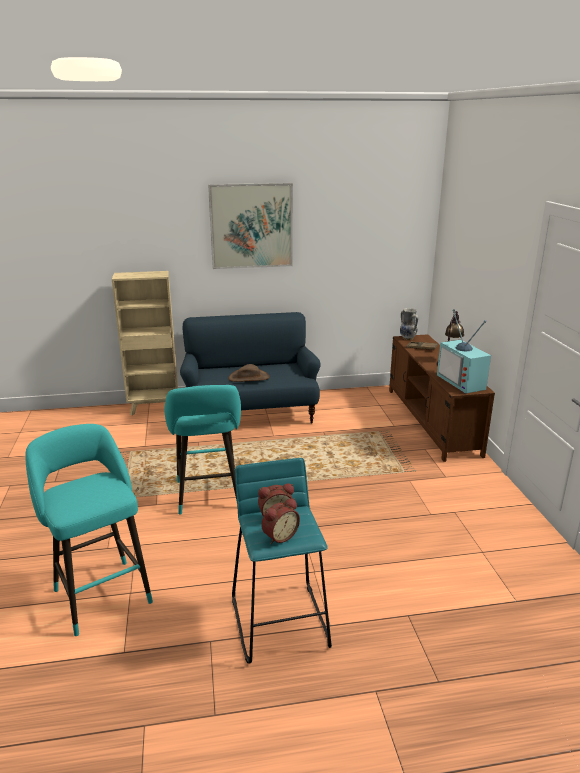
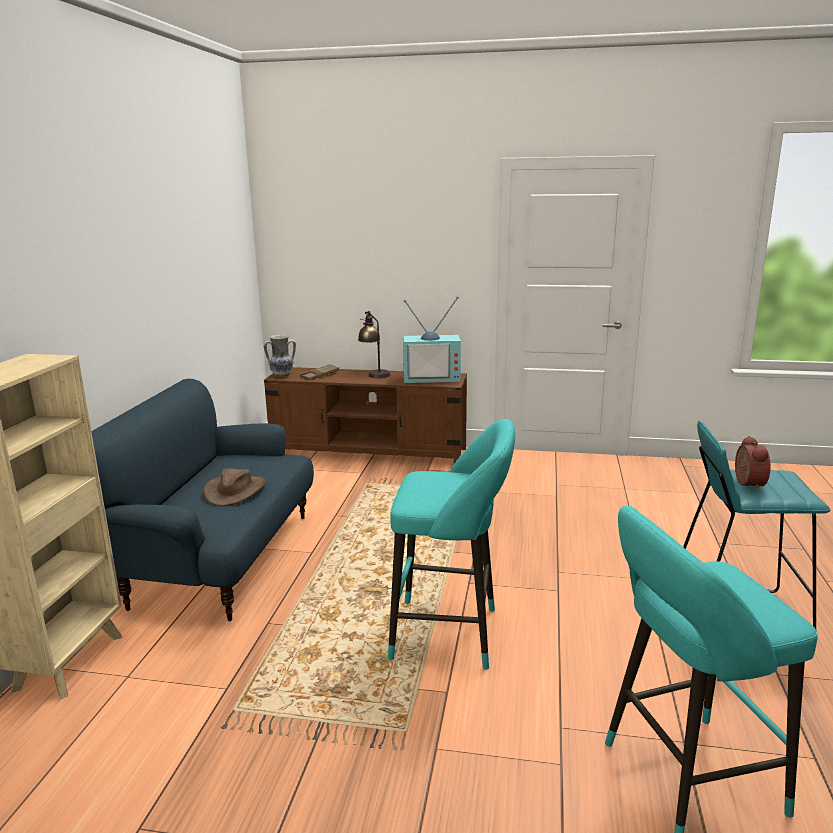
camera: 70 degrees left, 5 degrees down
picture [208,183,293,269] -> none
alarm clock [261,498,300,544] -> none

